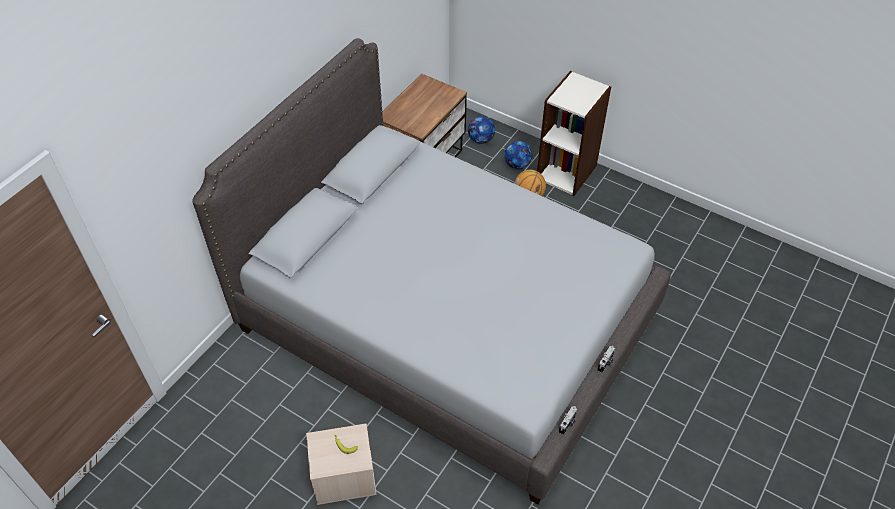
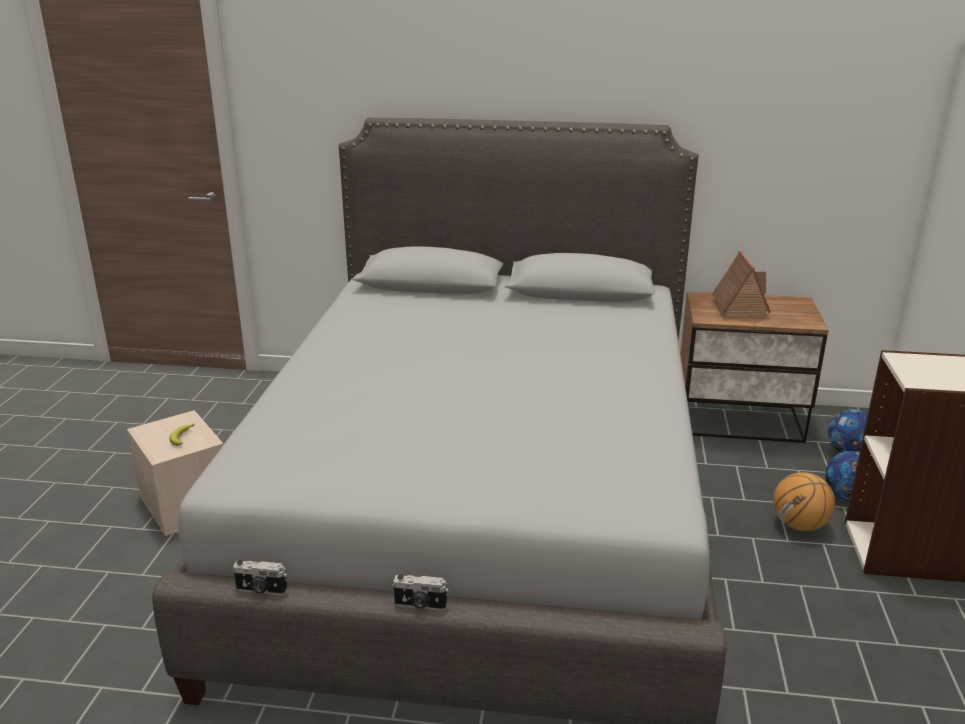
camera: 65 degrees right, 25 degrees down
none -> toy house [712,251,771,318]

